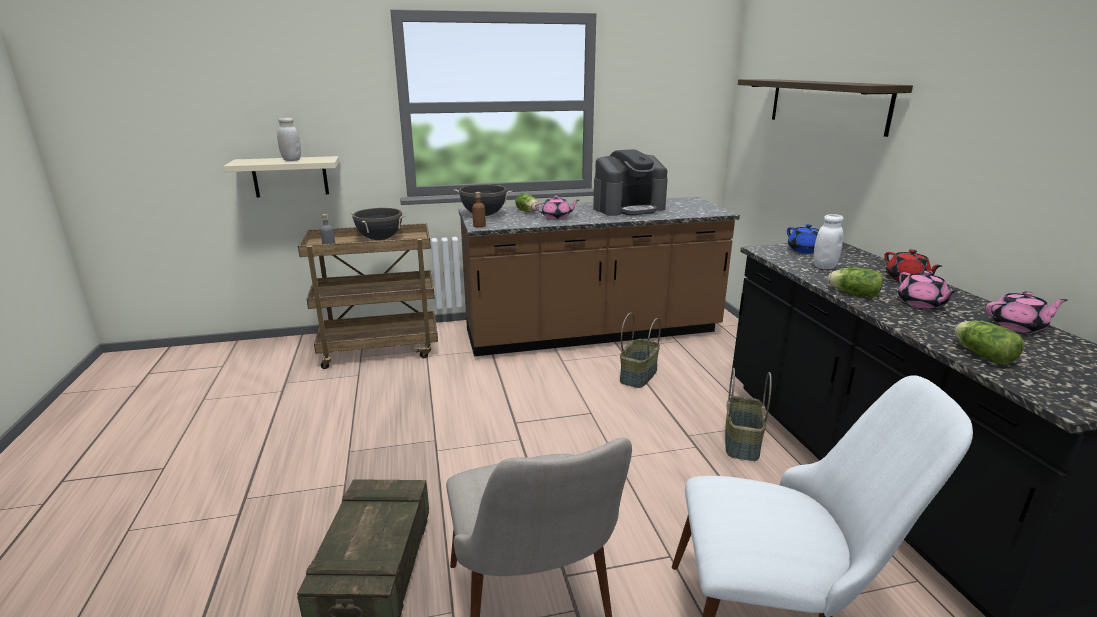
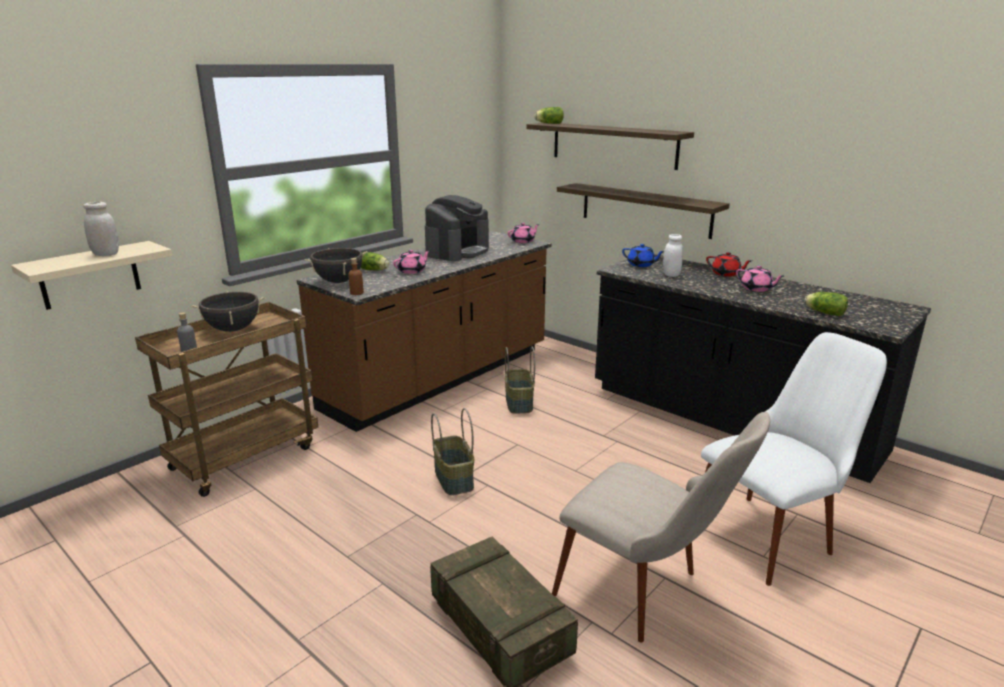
camera: 35 degrees left, 0 degrees up
basket [725,368,772,461] -> basket moved to [431,408,474,495]
lettuce [828,268,883,298] -> lettuce moved to [534,107,564,124]
pink teapot [986,291,1067,333] -> pink teapot moved to [508,223,540,243]
none -> shelf [557,183,730,239]

